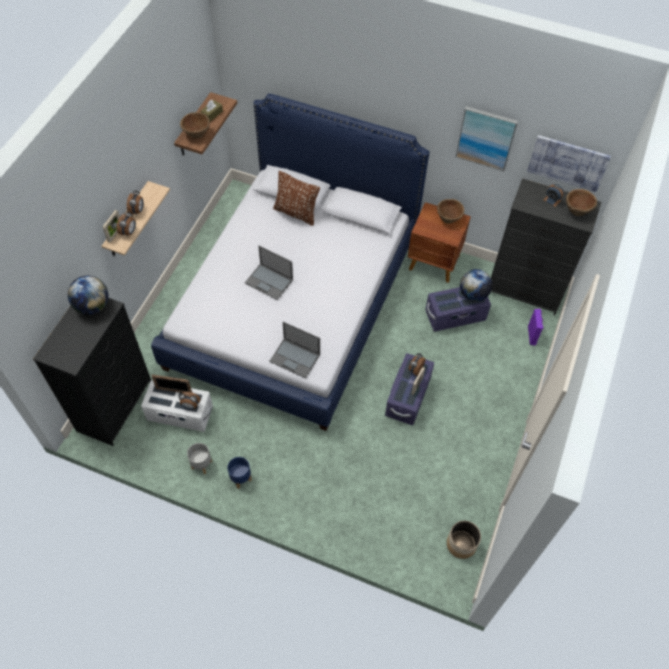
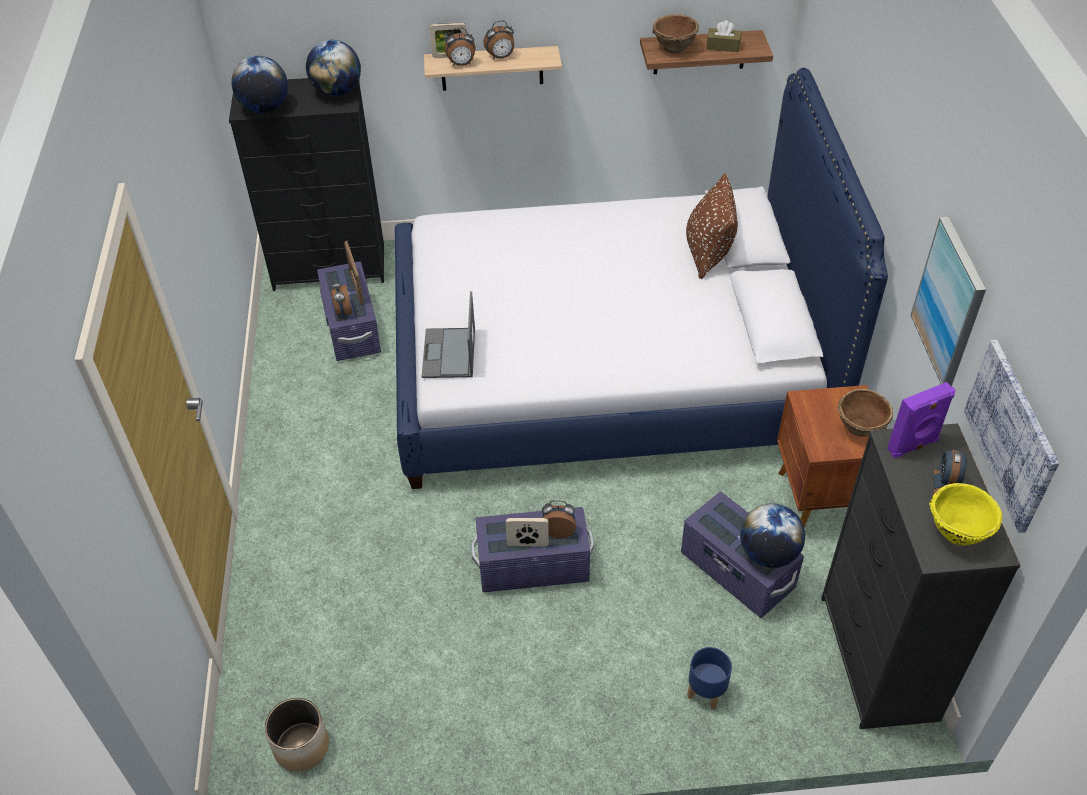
camera: 65 degrees right, 10 degrees down
white storage box [141,380,213,432] -> purple storage box [317,261,381,361]
grey planter [187,443,212,474] -> none
blue planter [227,457,252,489] -> blue planter moved to [687,647,732,710]
laptop [245,245,293,300] -> none
purple speaker [528,309,543,345] -> purple speaker moved to [887,382,956,458]
brown bowl [566,189,597,216] -> yellow bowl [929,483,1002,546]
none -> globe [231,56,288,113]

